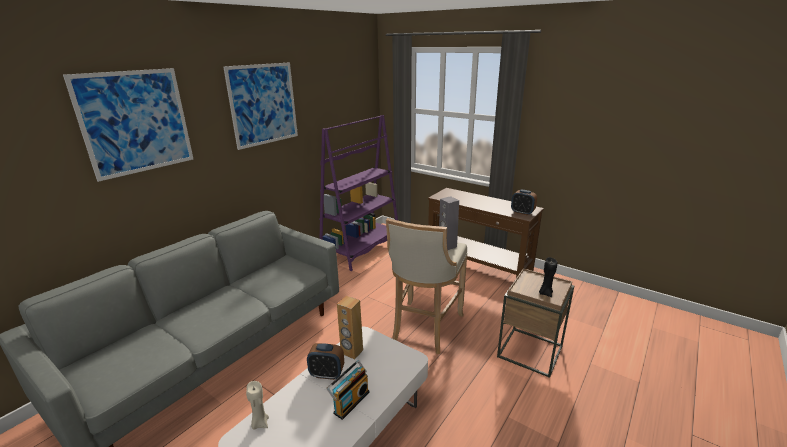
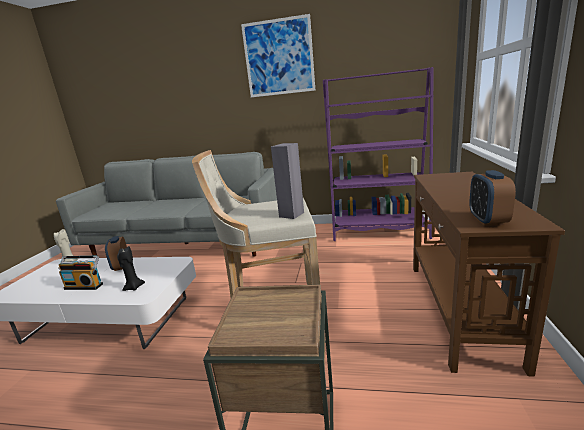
camera: 65 degrees right, 5 degrees down
picture [63,68,193,182] -> none
brown speaker [337,296,363,359] -> none
black candle [539,257,558,297] -> black candle moved to [117,246,145,291]

